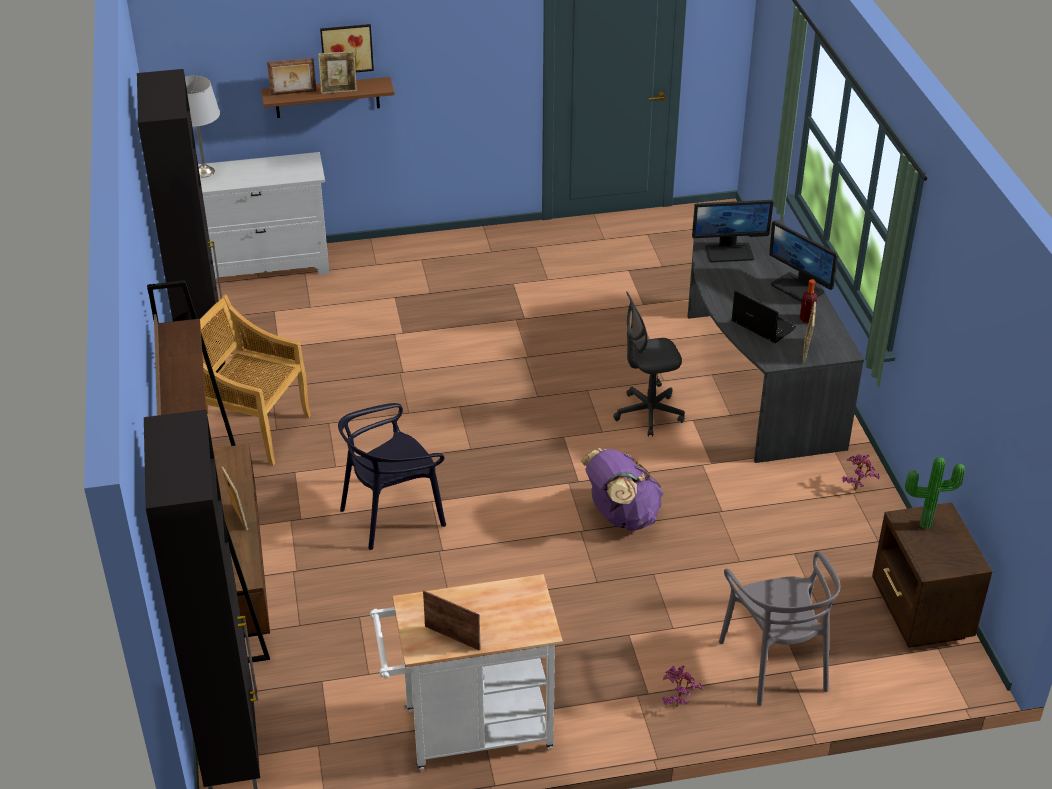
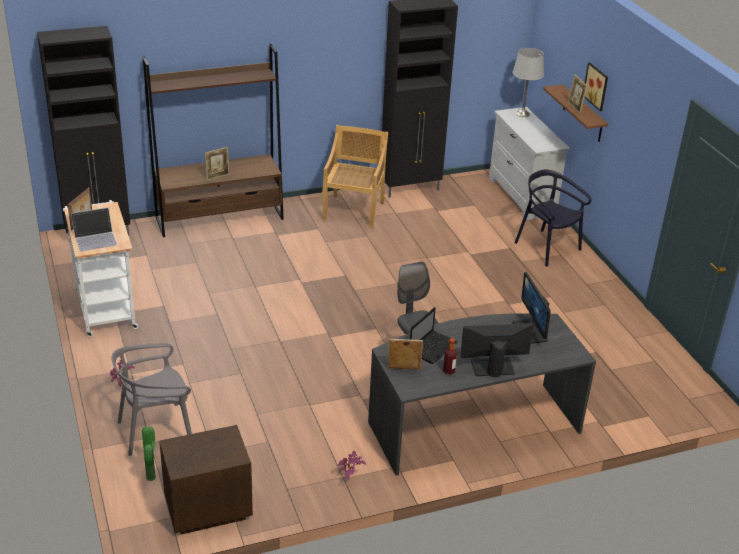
camera: 80 degrees right, 5 degrees down
picture frame [267,58,317,95] -> none
black chair [338,403,446,550] -> black chair moved to [515,170,592,267]
purple backpack [580,448,664,531] -> none
monitor [769,221,838,302] -> monitor turned 45 degrees clockwise [460,323,533,377]
potted plant [905,457,965,529] -> potted plant moved to [142,427,156,481]
none -> laptop [71,208,117,251]

